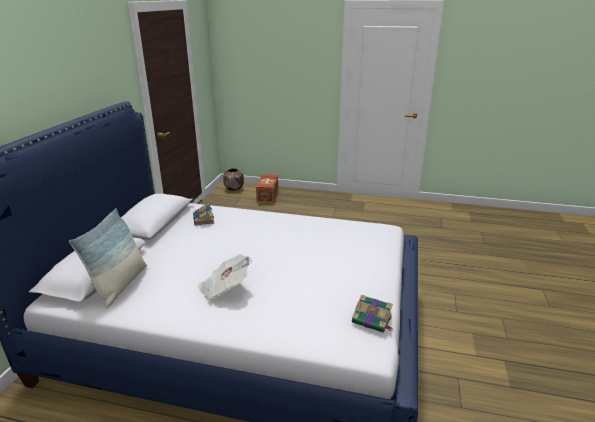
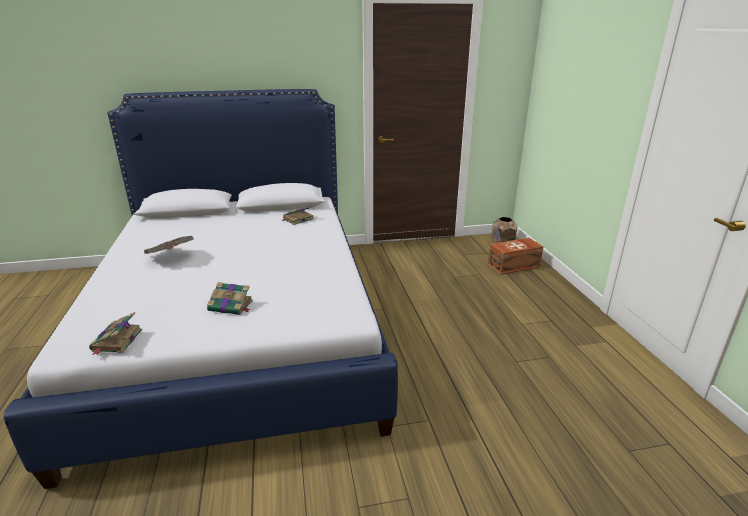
camera: 65 degrees right, 0 degrees up
pillow [69,208,147,309] -> none
none -> book [207,282,253,315]

